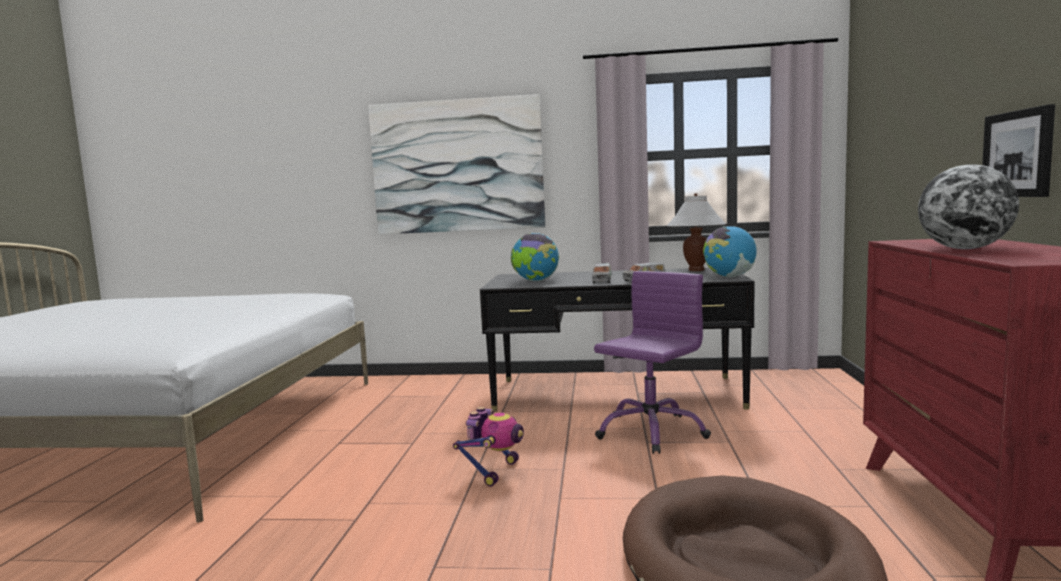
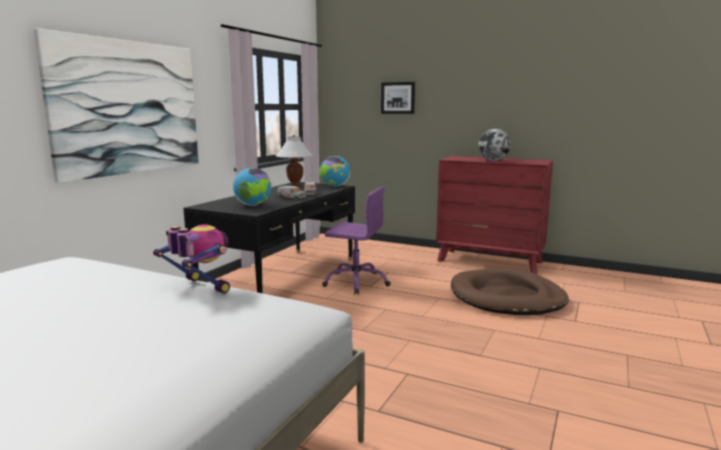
camera: 70 degrees left, 5 degrees up
toy robot [453,407,524,487] -> toy robot moved to [153,224,230,294]
purple office chair [594,271,711,454] -> purple office chair turned 135 degrees clockwise [322,187,391,295]
picture [982,104,1055,197] -> picture moved to [381,82,415,114]

